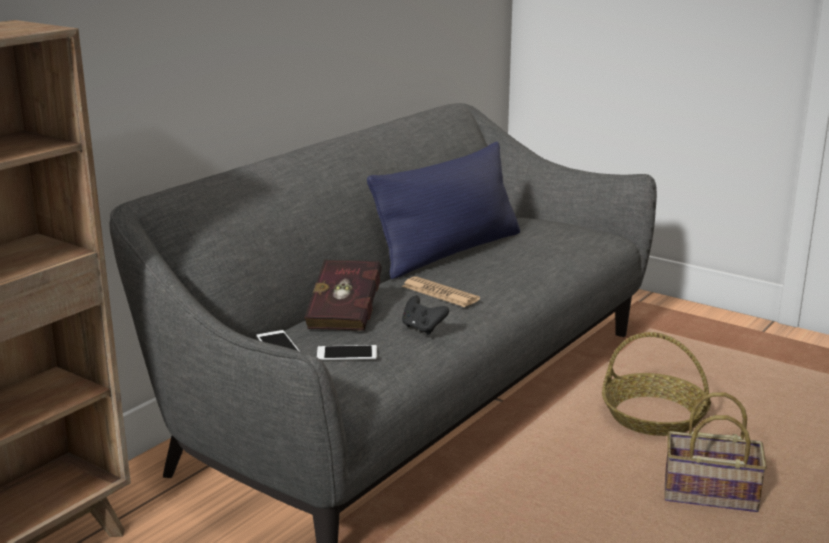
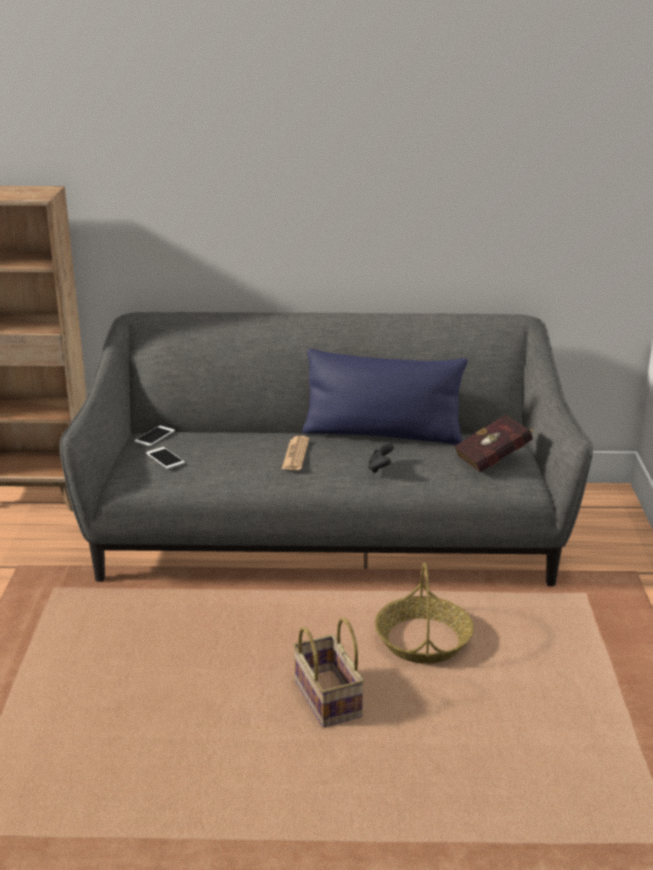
camera: 55 degrees right, 5 degrees up
red book [304,260,382,331] -> red book moved to [454,414,535,472]
black game controller [402,295,449,335] -> black game controller moved to [368,444,394,473]

